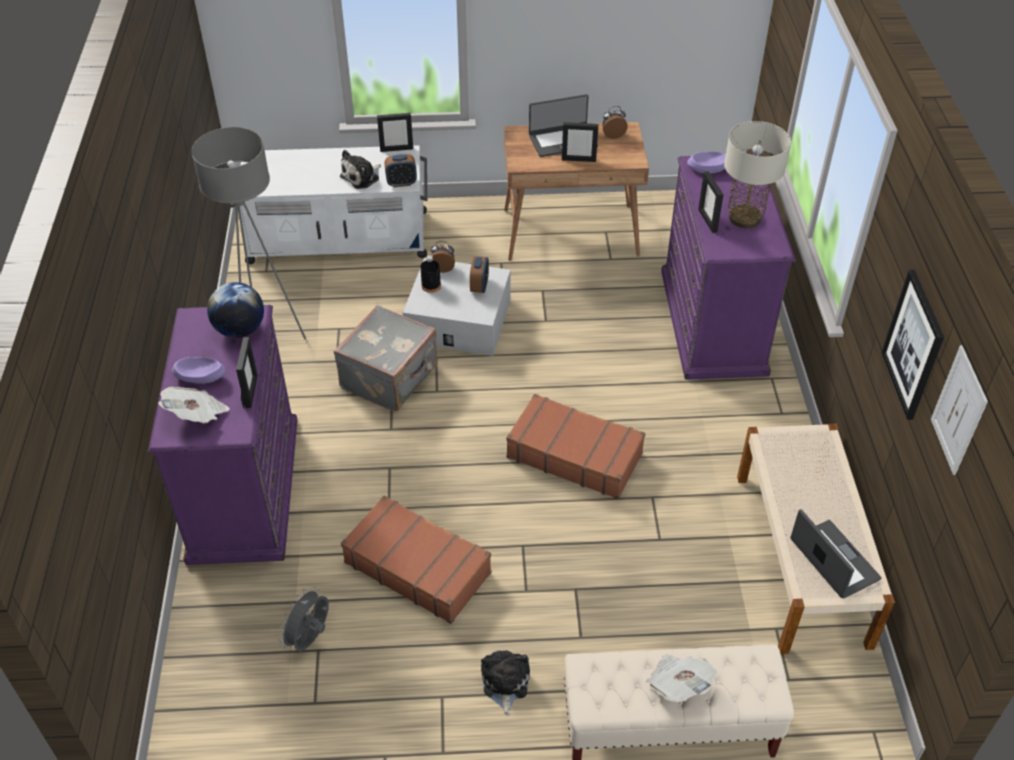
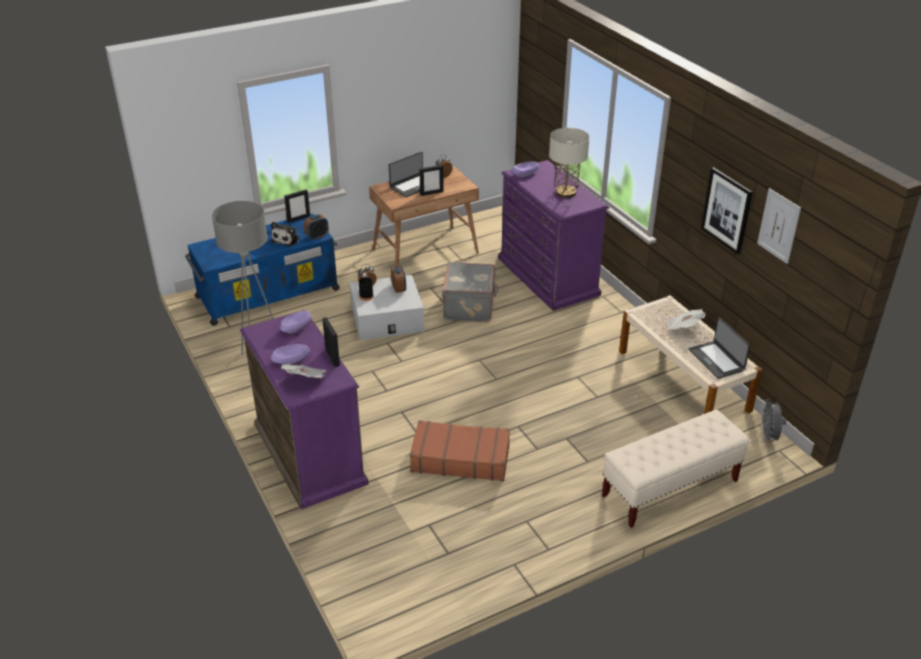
camera: 25 degrees left, 10 degrees down
globe [207,282,264,338] -> purple bowl [280,310,311,334]
white cabinet [231,145,427,264] -> blue cabinet [185,213,340,326]
grey fan [278,586,329,651] -> grey fan moved to [760,399,786,442]
grey suitcase [334,305,437,411] -> grey suitcase moved to [443,262,498,322]
plush toy [481,650,530,716] -> none
brown suitcase [506,394,645,499] -> none
newspaper [646,654,717,702] -> newspaper moved to [667,309,705,330]
picture frame [698,171,724,233] -> none
laptop [790,509,881,599] -> laptop turned 150 degrees counterclockwise [689,317,750,379]

